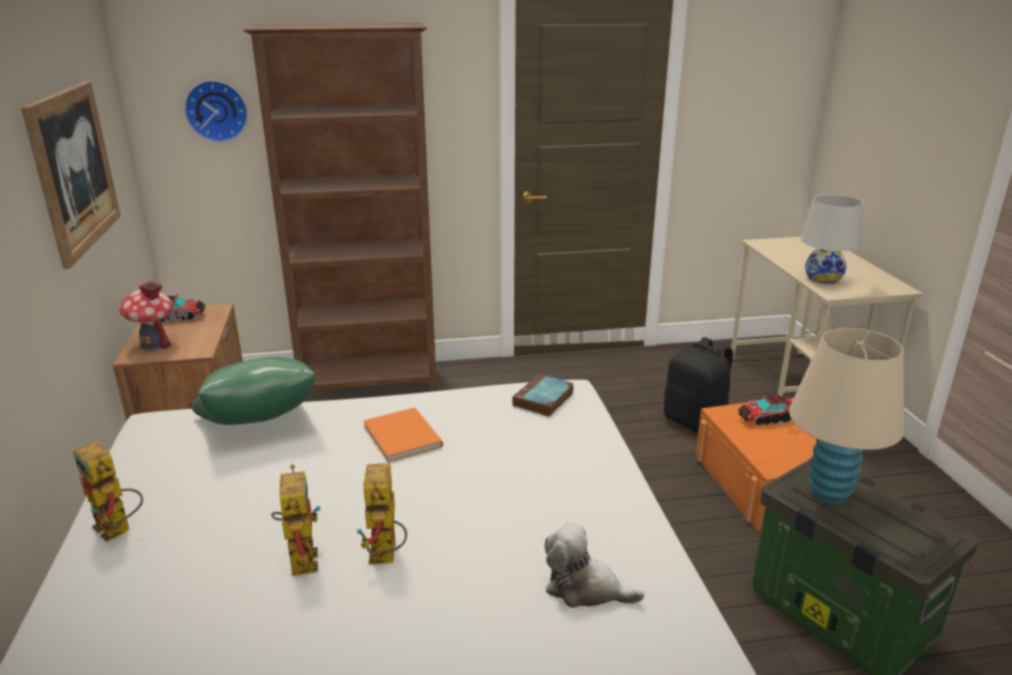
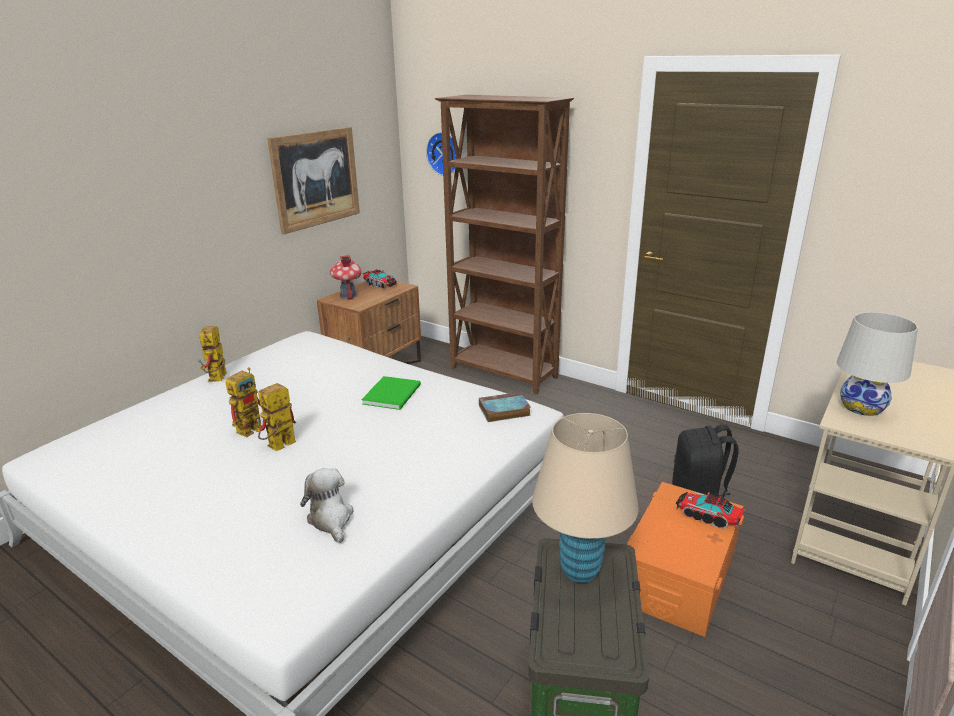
camera: 45 degrees right, 0 degrees up
green pillow [192,357,316,425] -> none
orange book [363,407,443,463] -> green book [361,376,421,410]

